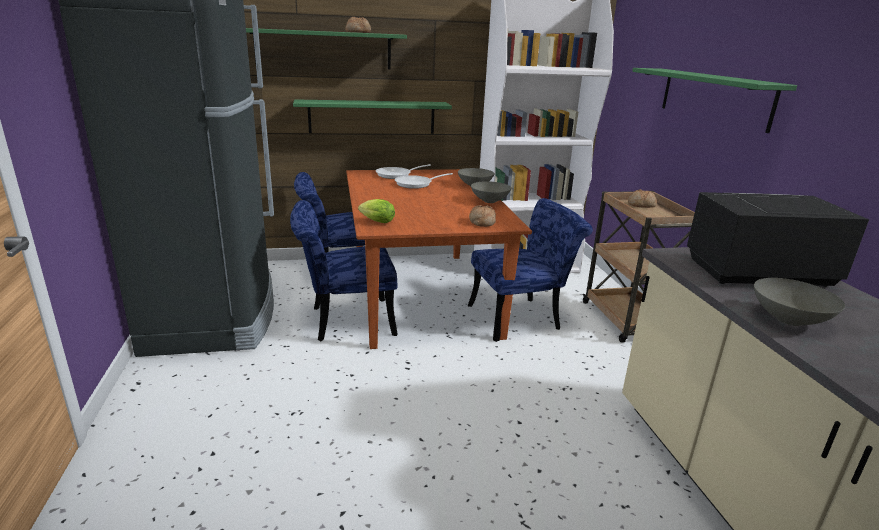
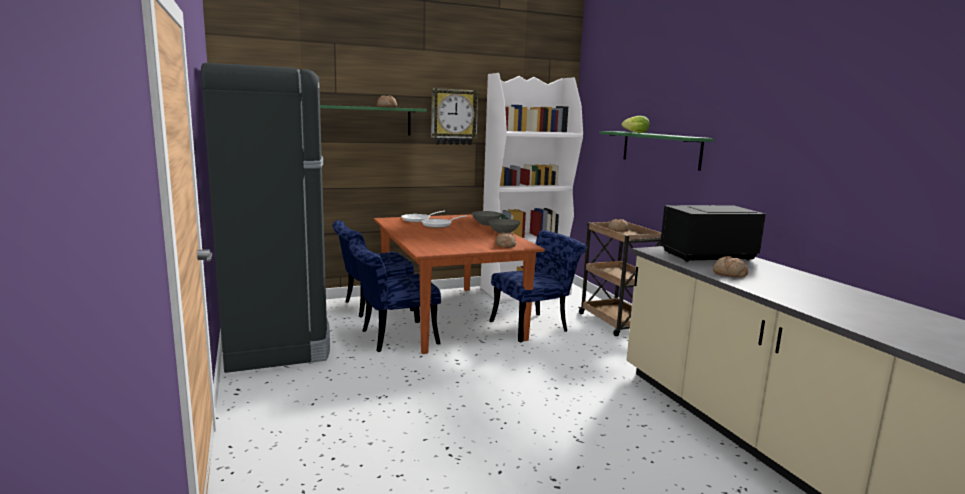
camera: 10 degrees left, 10 degrees down
green shelf [293,99,452,134] -> none
lettuce [358,199,395,223] -> lettuce moved to [622,116,649,133]
grey bowl [754,278,845,326] -> bread [713,256,748,278]
none -> wall clock [431,88,479,145]

